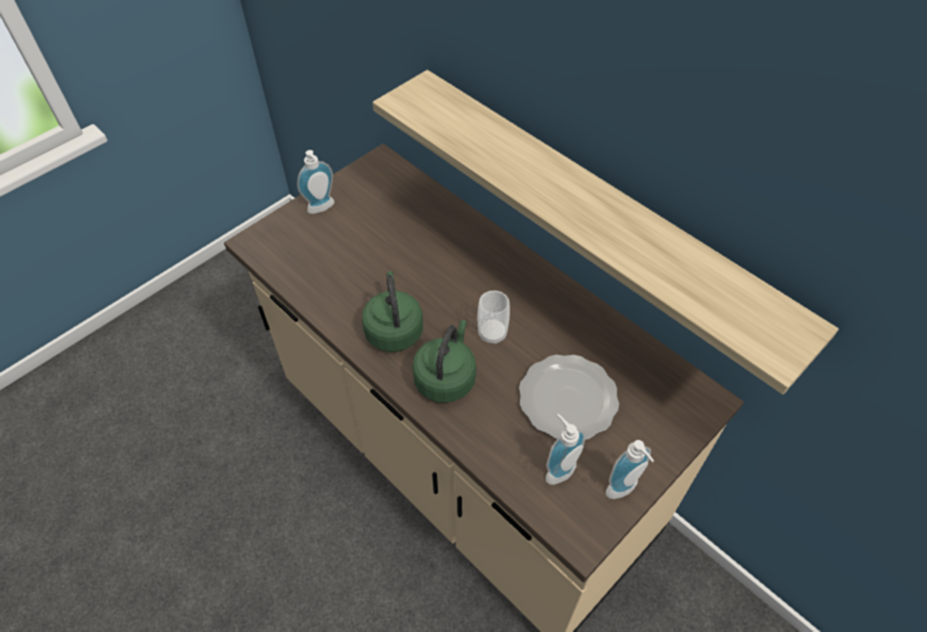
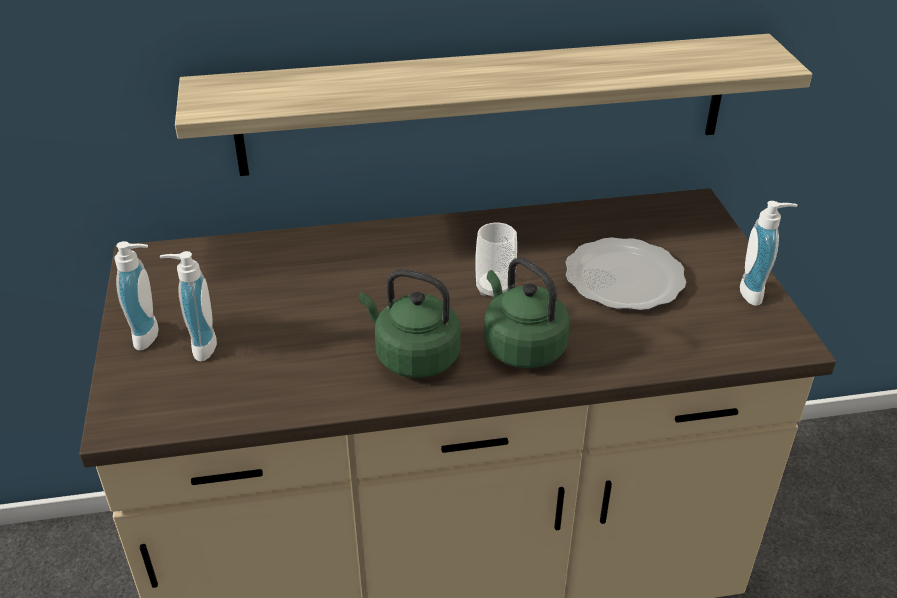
camera: 55 degrees left, 15 degrees down
soap dispenser [546,414,586,485] -> soap dispenser moved to [160,251,217,361]

